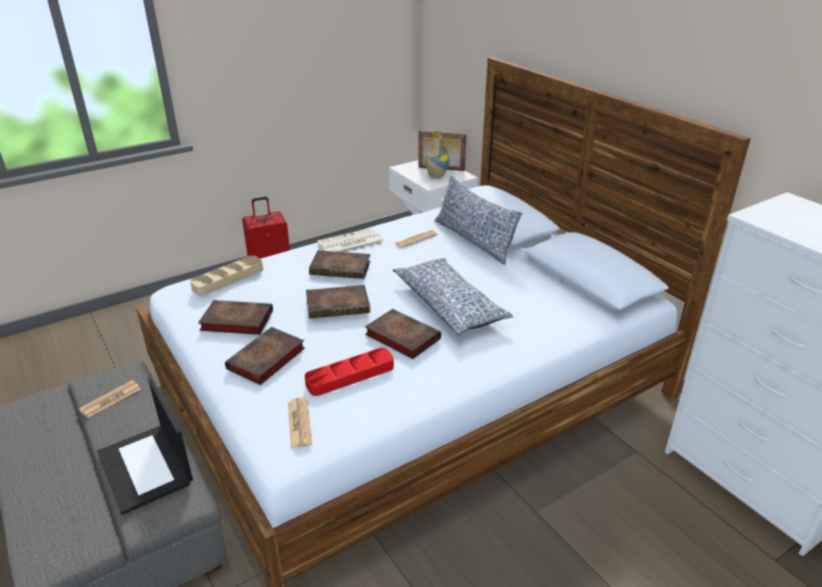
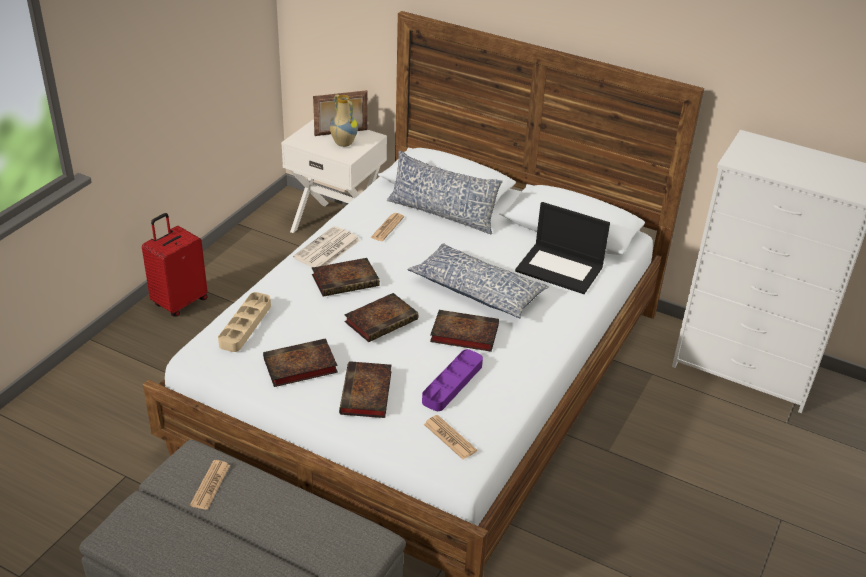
camera: 30 degrees left, 5 degrees up
laptop [97,378,193,515] -> laptop moved to [515,202,610,294]
red tray [305,348,394,396] -> purple tray [422,349,483,411]

